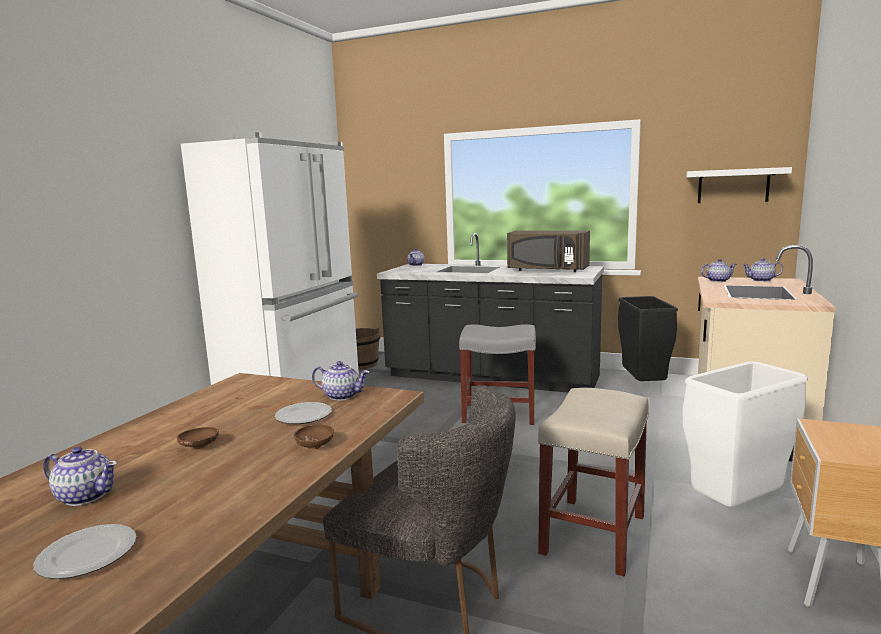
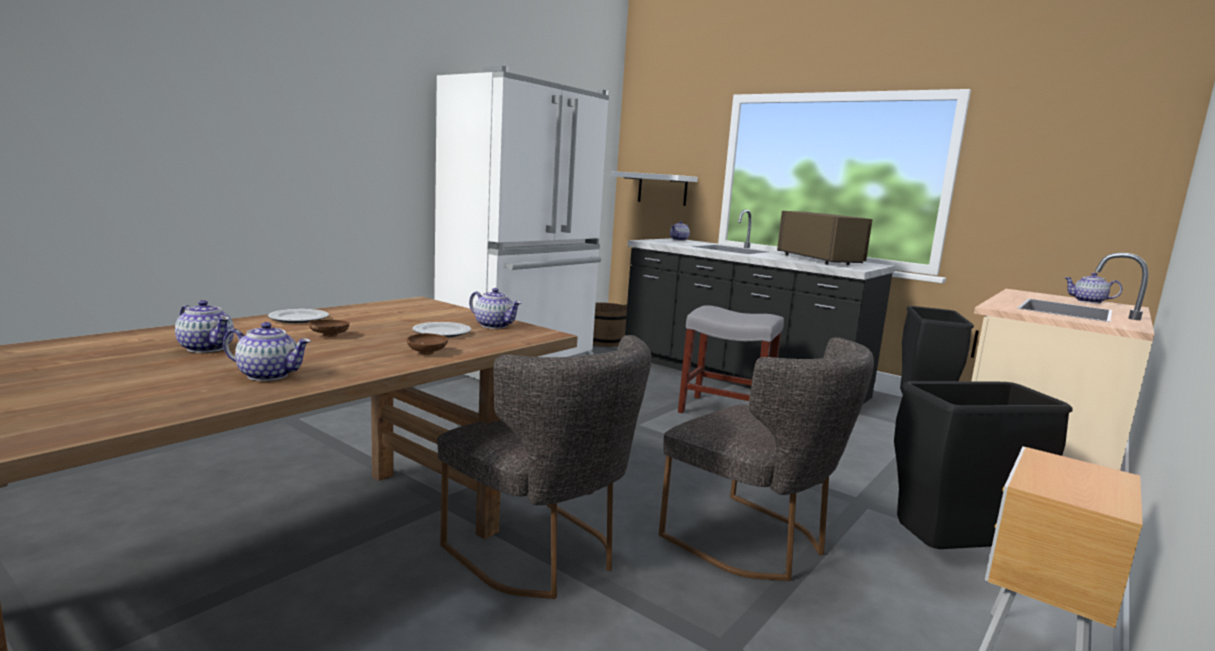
camera: 15 degrees right, 0 degrees up
plate [34,524,137,579] -> plate moved to [268,309,329,323]
brown microwave [507,230,590,272] -> brown microwave turned 150 degrees counterclockwise [777,211,873,265]
beige stool [538,388,649,576] -> grey chair [659,337,874,581]
white trash can [683,361,808,507] -> black trash can [894,381,1073,549]
white shelf [687,167,792,203] -> white shelf moved to [611,171,698,206]
teapot [701,259,737,282] -> teapot moved to [223,322,311,381]

